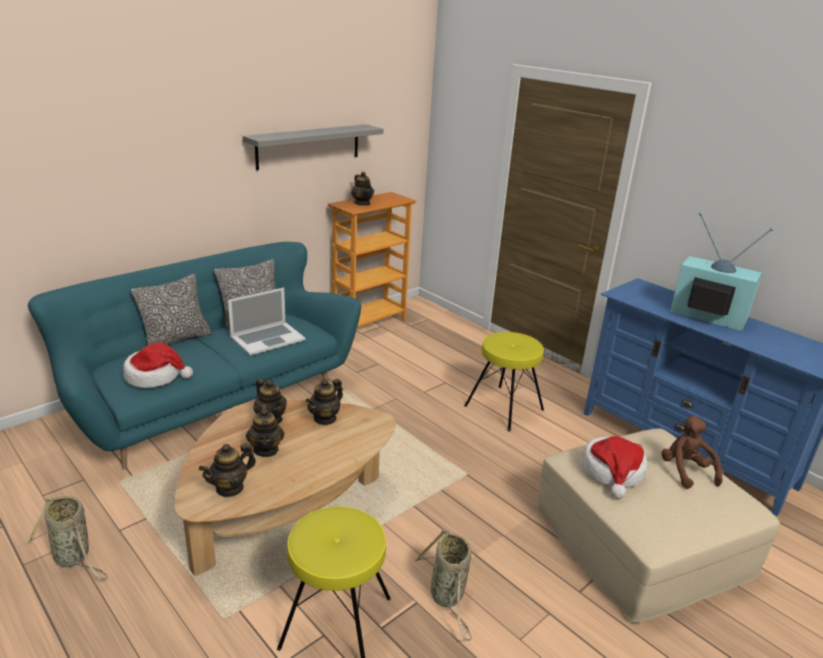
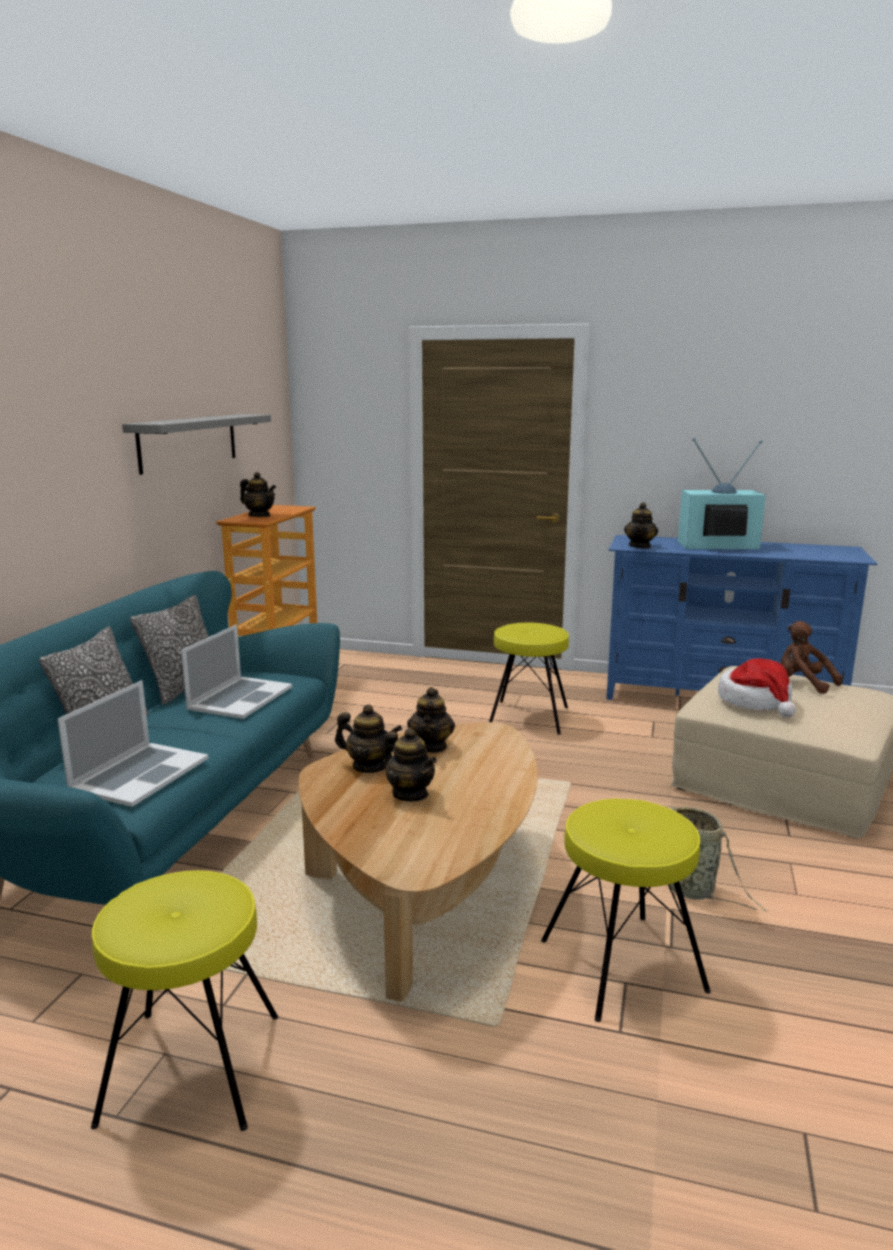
camera: 30 degrees left, 10 degrees down
basket [27,496,108,580] -> yellow stool [91,870,278,1131]
hat [123,342,193,388] -> laptop [58,680,208,807]
teapot [199,443,256,498] -> teapot moved to [624,502,658,549]

